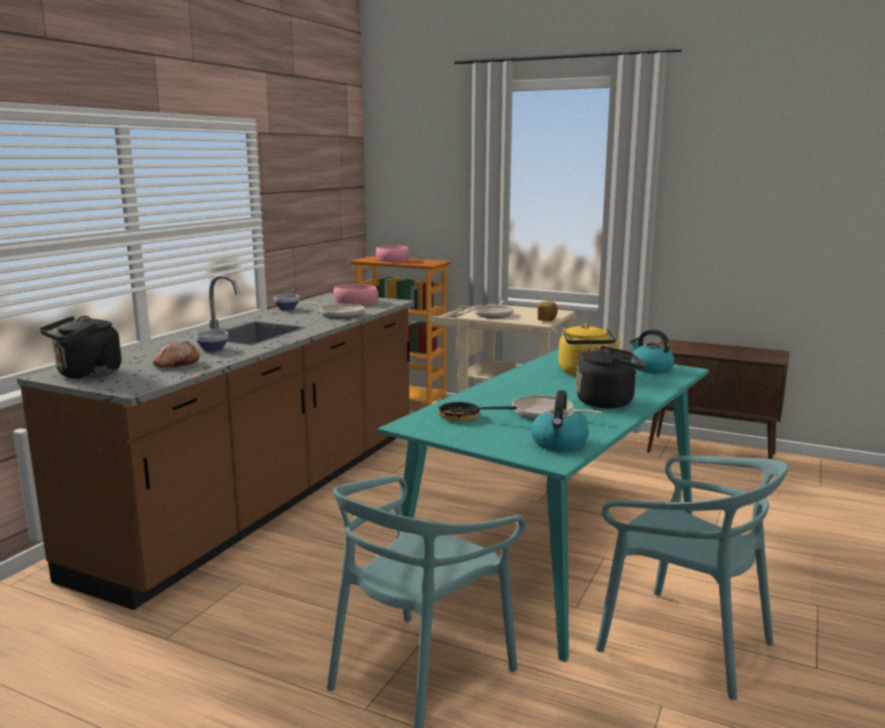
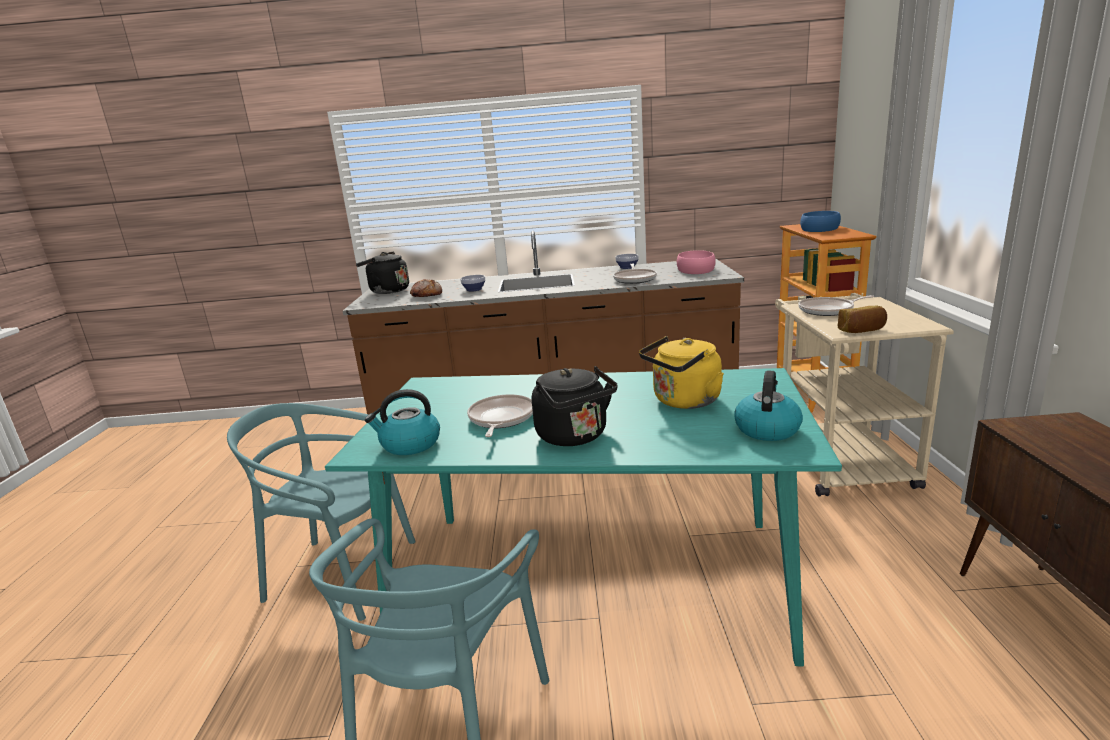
camera: 65 degrees right, 5 degrees up
pink bowl [376,245,410,262] -> blue bowl [800,211,841,232]
frying pan [438,400,517,422] -> none

